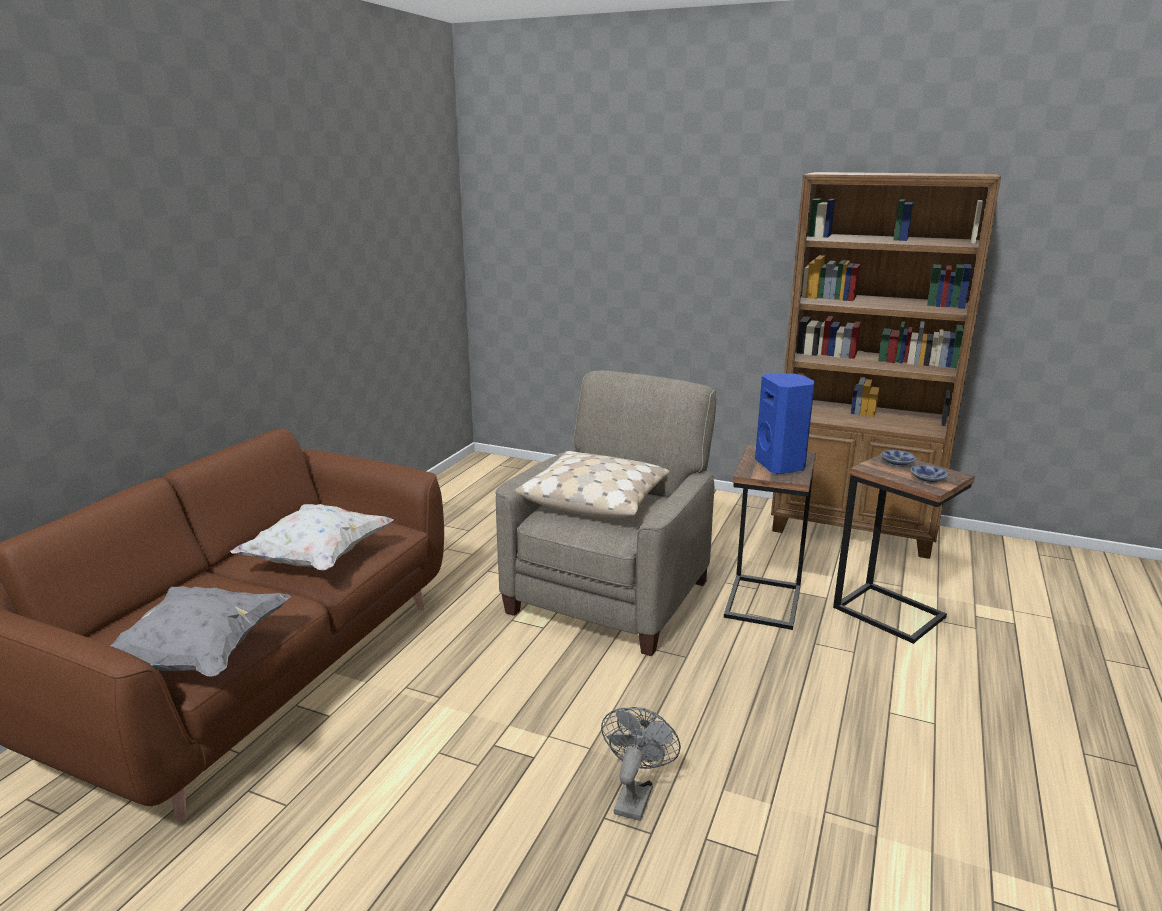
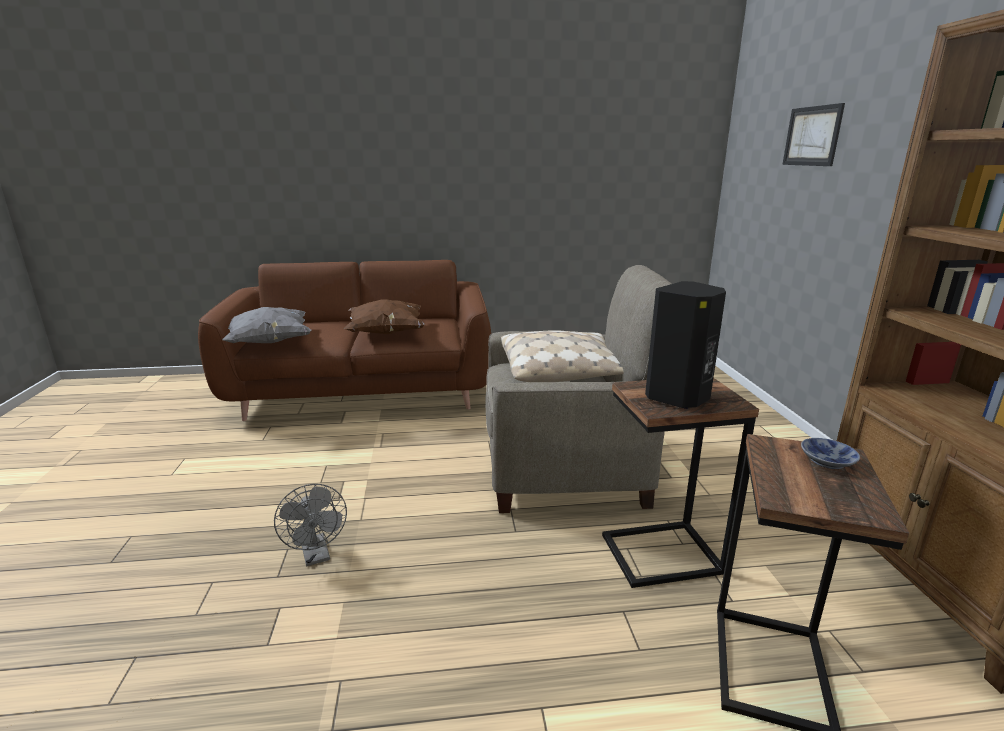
camera: 60 degrees right, 0 degrees up
white pillow [230,504,394,571] -> brown pillow [344,299,425,334]
grey fan [601,707,681,821] -> grey fan turned 75 degrees clockwise [274,484,347,566]
blue speaker [755,373,815,474] -> black speaker [645,281,726,409]
bowl [911,465,948,483] -> none
none -> picture [782,103,845,166]

